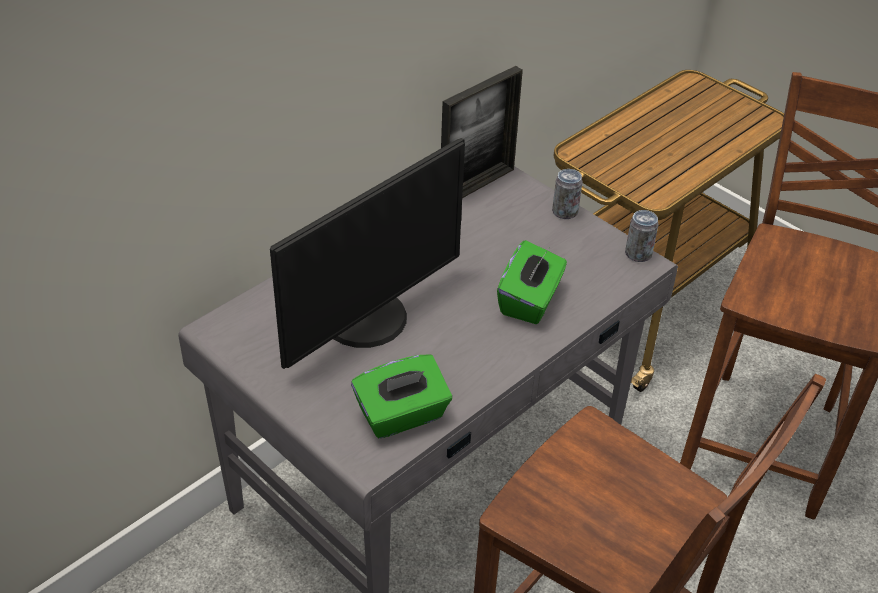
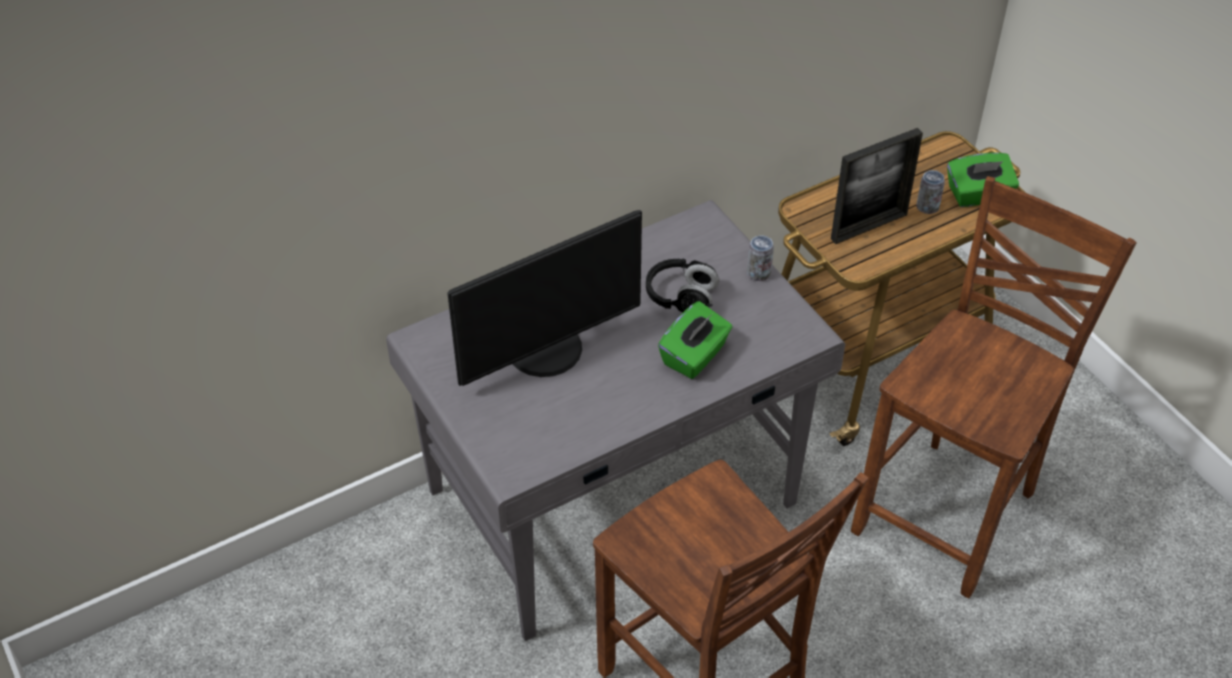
camera: 15 degrees right, 5 degrees up
green tissue box [351,354,452,439] -> green tissue box moved to [947,152,1019,207]
picture frame [441,66,523,198] -> picture frame moved to [831,128,923,244]
can [625,210,659,262] -> can moved to [916,170,945,214]
none -> black headphones [646,258,719,312]

